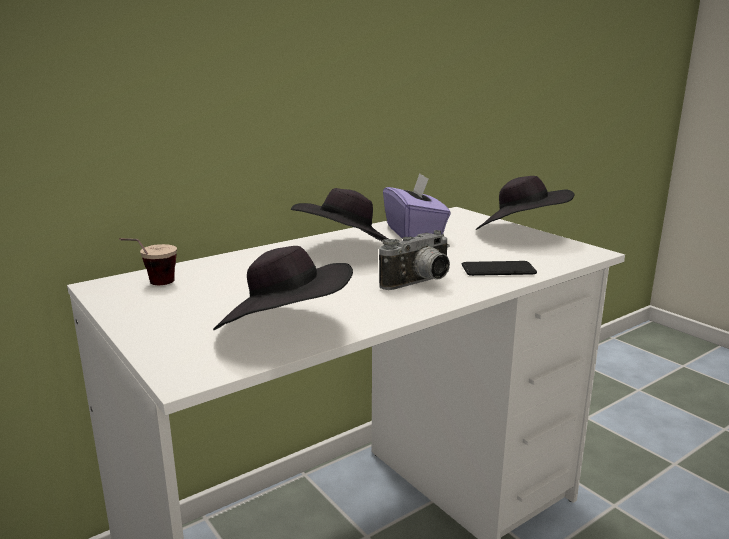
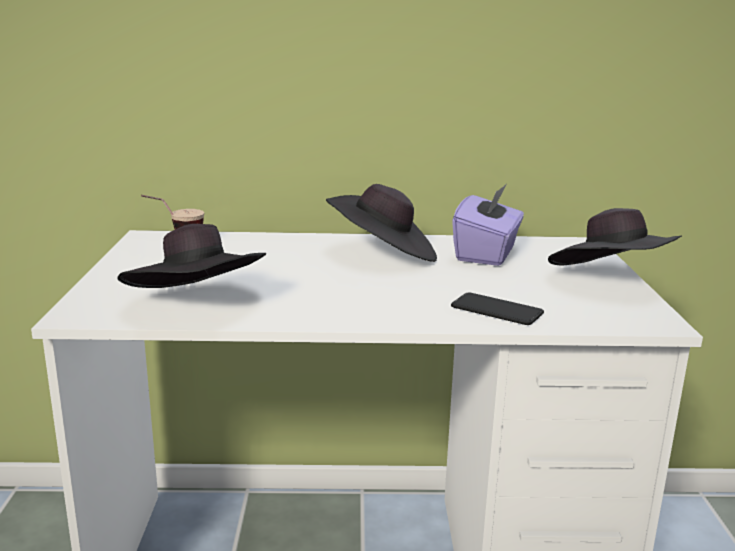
camera: 35 degrees right, 0 degrees up
camera [379,230,450,290] -> none

